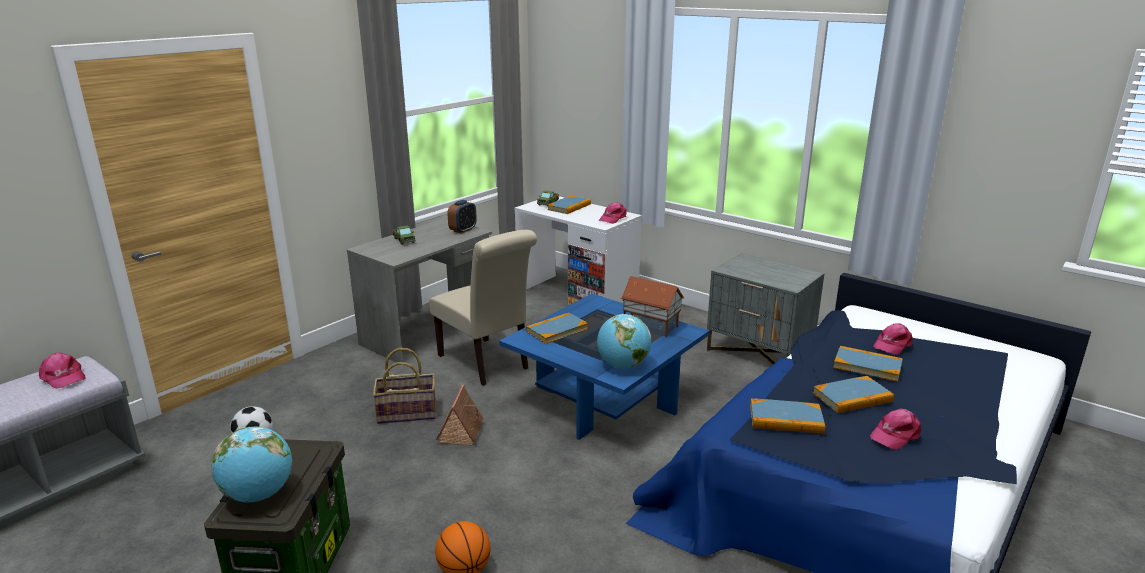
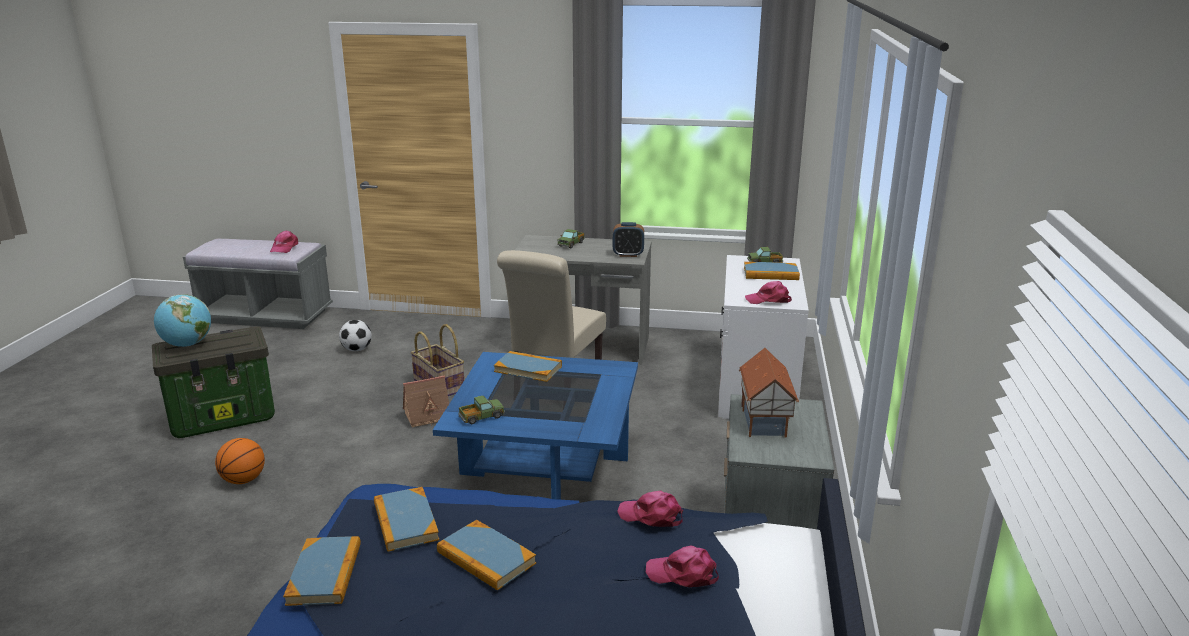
camera: 60 degrees right, 0 degrees up
globe [597,314,651,369] -> toy truck [458,396,505,424]
toy house [621,276,684,337] -> toy house moved to [739,348,799,438]
book [833,346,903,382] -> book moved to [283,536,361,606]
pink cap [870,409,921,450] -> pink cap moved to [617,491,683,527]

